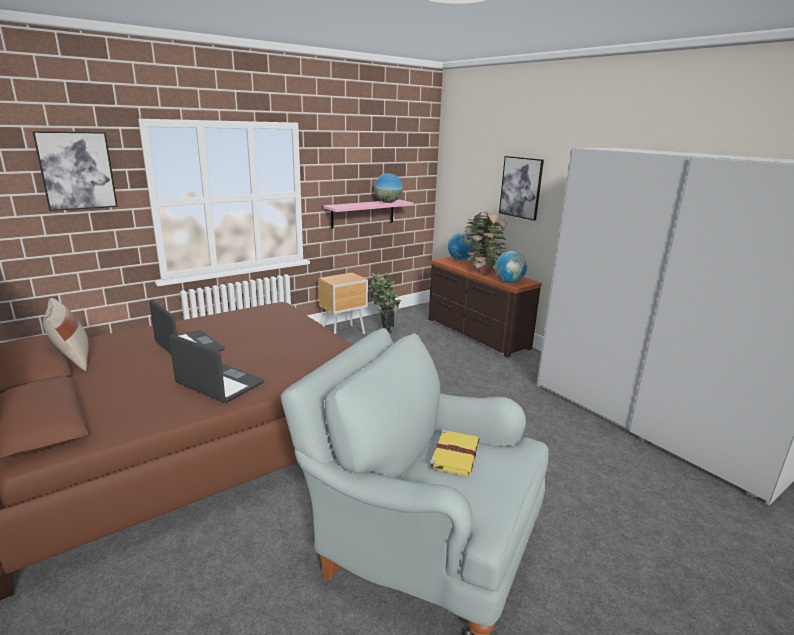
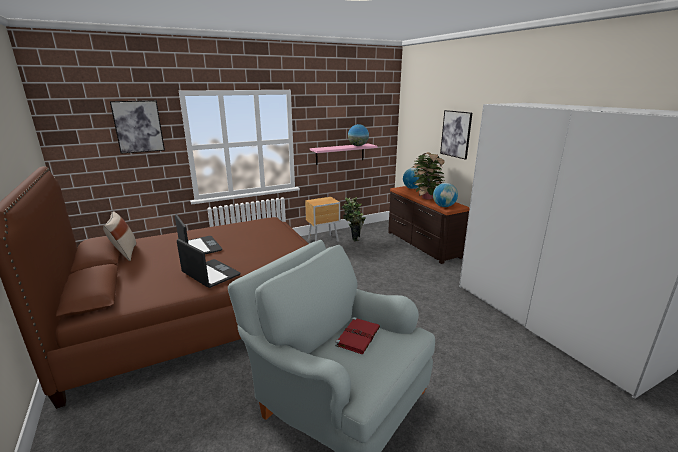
camera: 10 degrees right, 0 degrees up
yellow book [429,430,479,476] -> red book [335,317,380,354]

